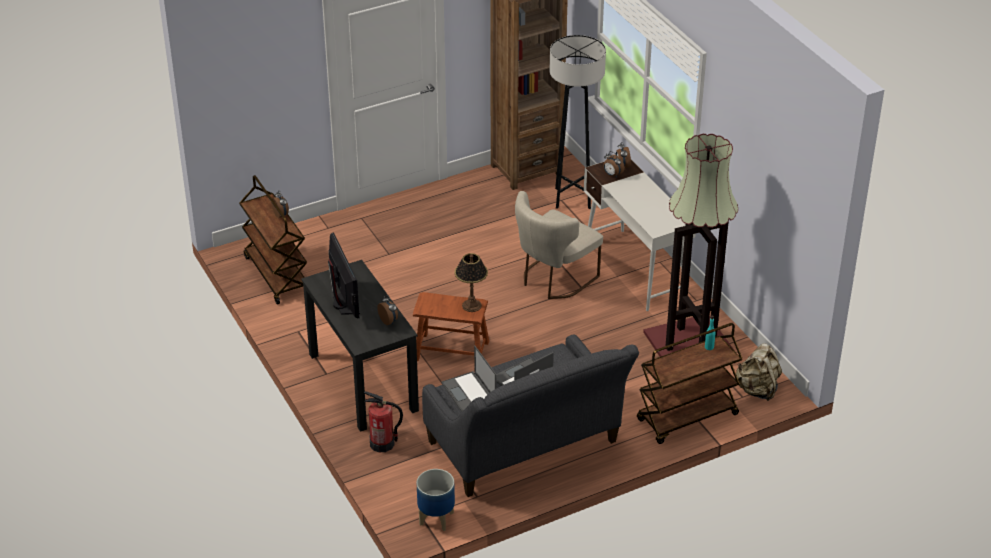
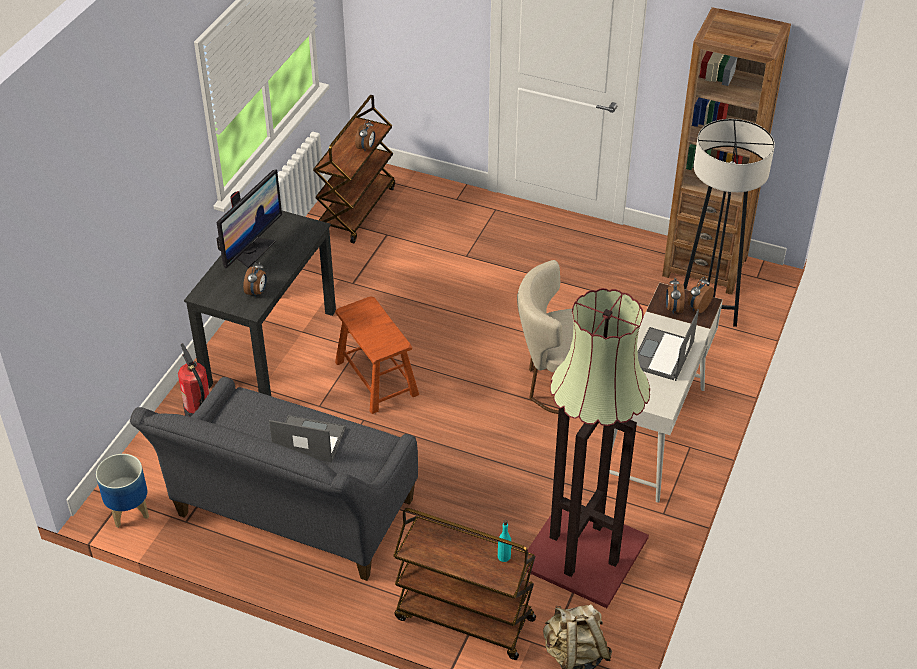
camera: 50 degrees right, 5 degrees up
laptop [441,346,497,412] -> laptop moved to [638,309,699,381]
table lamp [454,253,488,312] -> none

